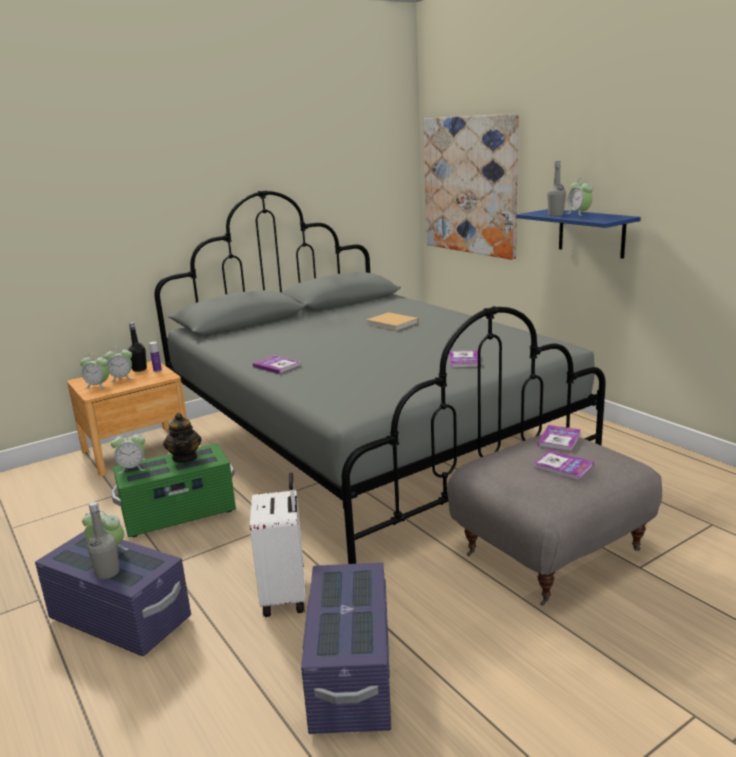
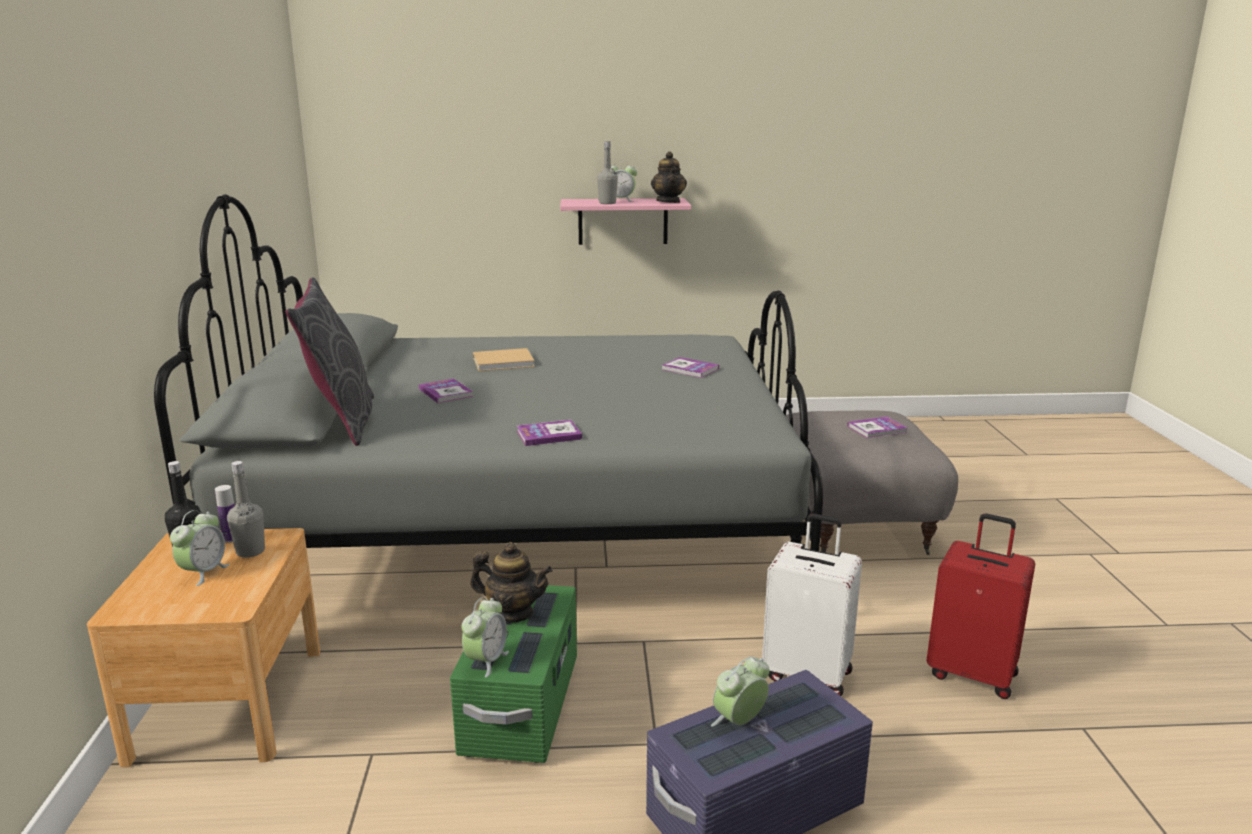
camera: 60 degrees left, 0 degrees up
alarm clock [80,353,109,389] -> none
grey bottle [87,502,119,579] -> grey bottle moved to [227,461,265,558]
purple storage box [301,562,391,734] -> red suitcase [926,513,1035,699]
picture [424,114,519,260] -> none
blue shelf [516,209,641,259] -> pink shelf [560,198,691,245]
book [537,425,581,452] -> book moved to [419,378,473,403]
none -> grey pillow [285,277,374,446]
none -> teapot [651,151,687,203]

